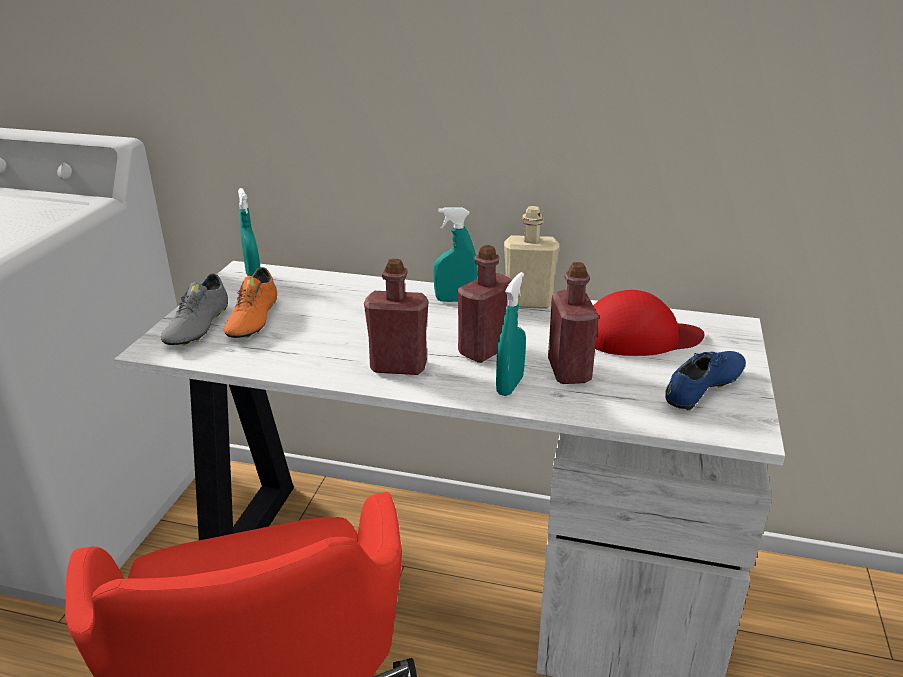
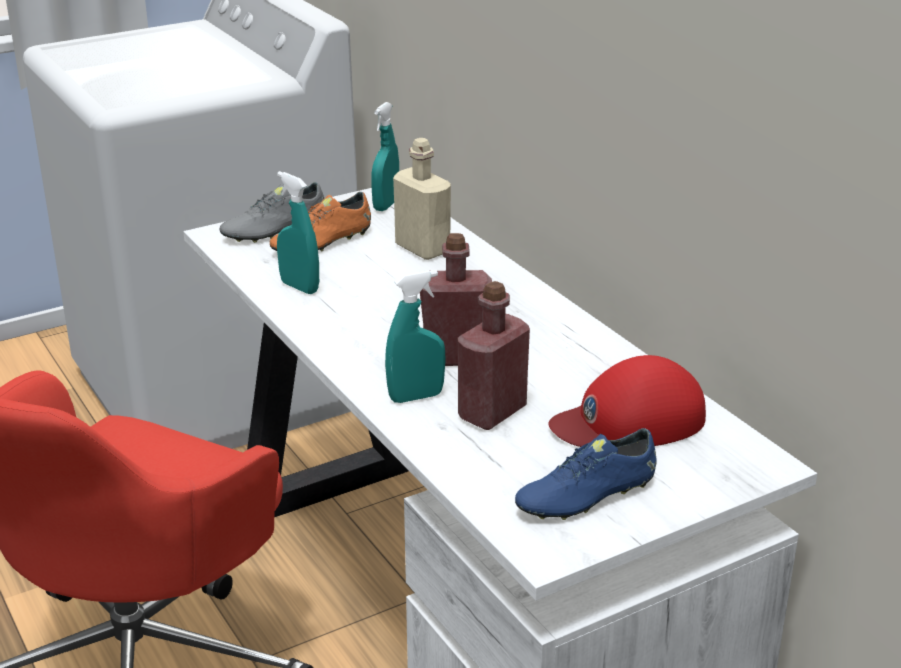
camera: 45 degrees right, 0 degrees up
red bottle [364,259,429,375] -> none
turquoise spray bottle [433,207,477,302] -> turquoise spray bottle moved to [277,171,319,294]
beige bottle [504,206,559,309] -> beige bottle moved to [393,138,451,260]
red cap [593,290,704,356] -> red cap turned 120 degrees clockwise [548,355,706,447]
blue shoe [665,351,746,411] -> blue shoe turned 150 degrees clockwise [515,428,657,520]

